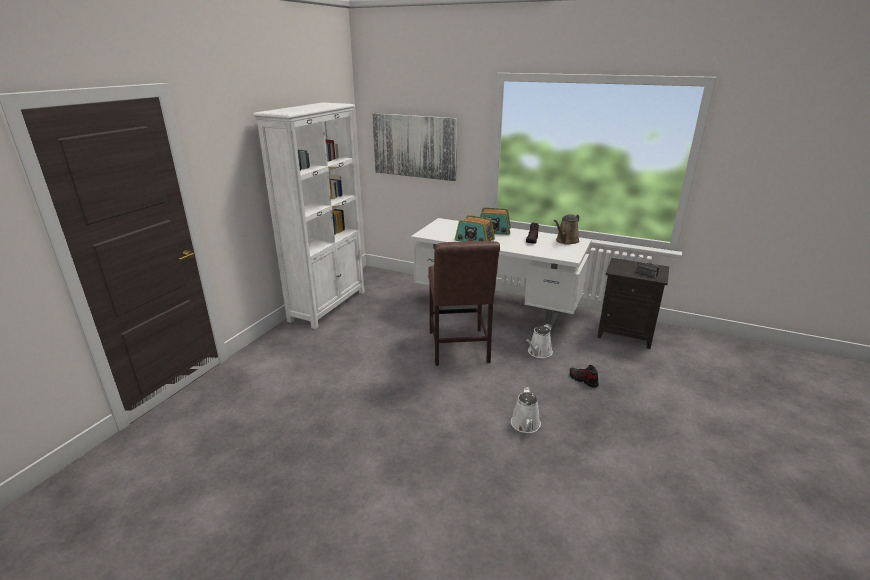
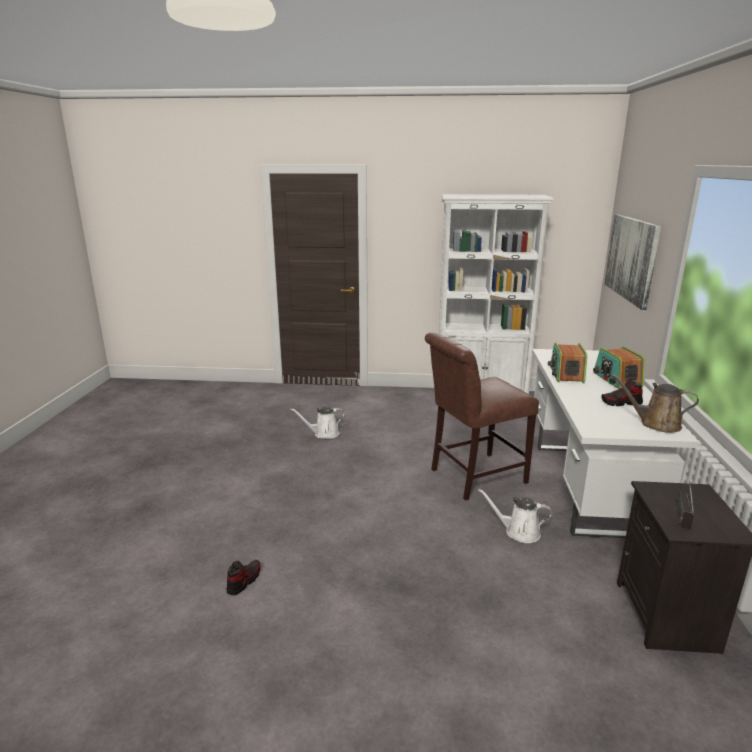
camera: 70 degrees right, 5 degrees down
white watering can [511,387,541,433] -> white watering can moved to [290,407,345,439]
shoe [570,365,599,388] -> shoe moved to [227,560,260,595]

